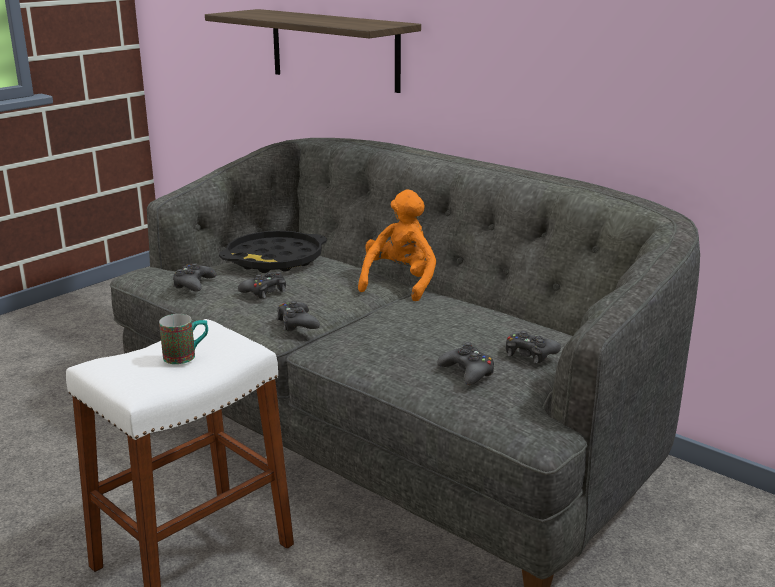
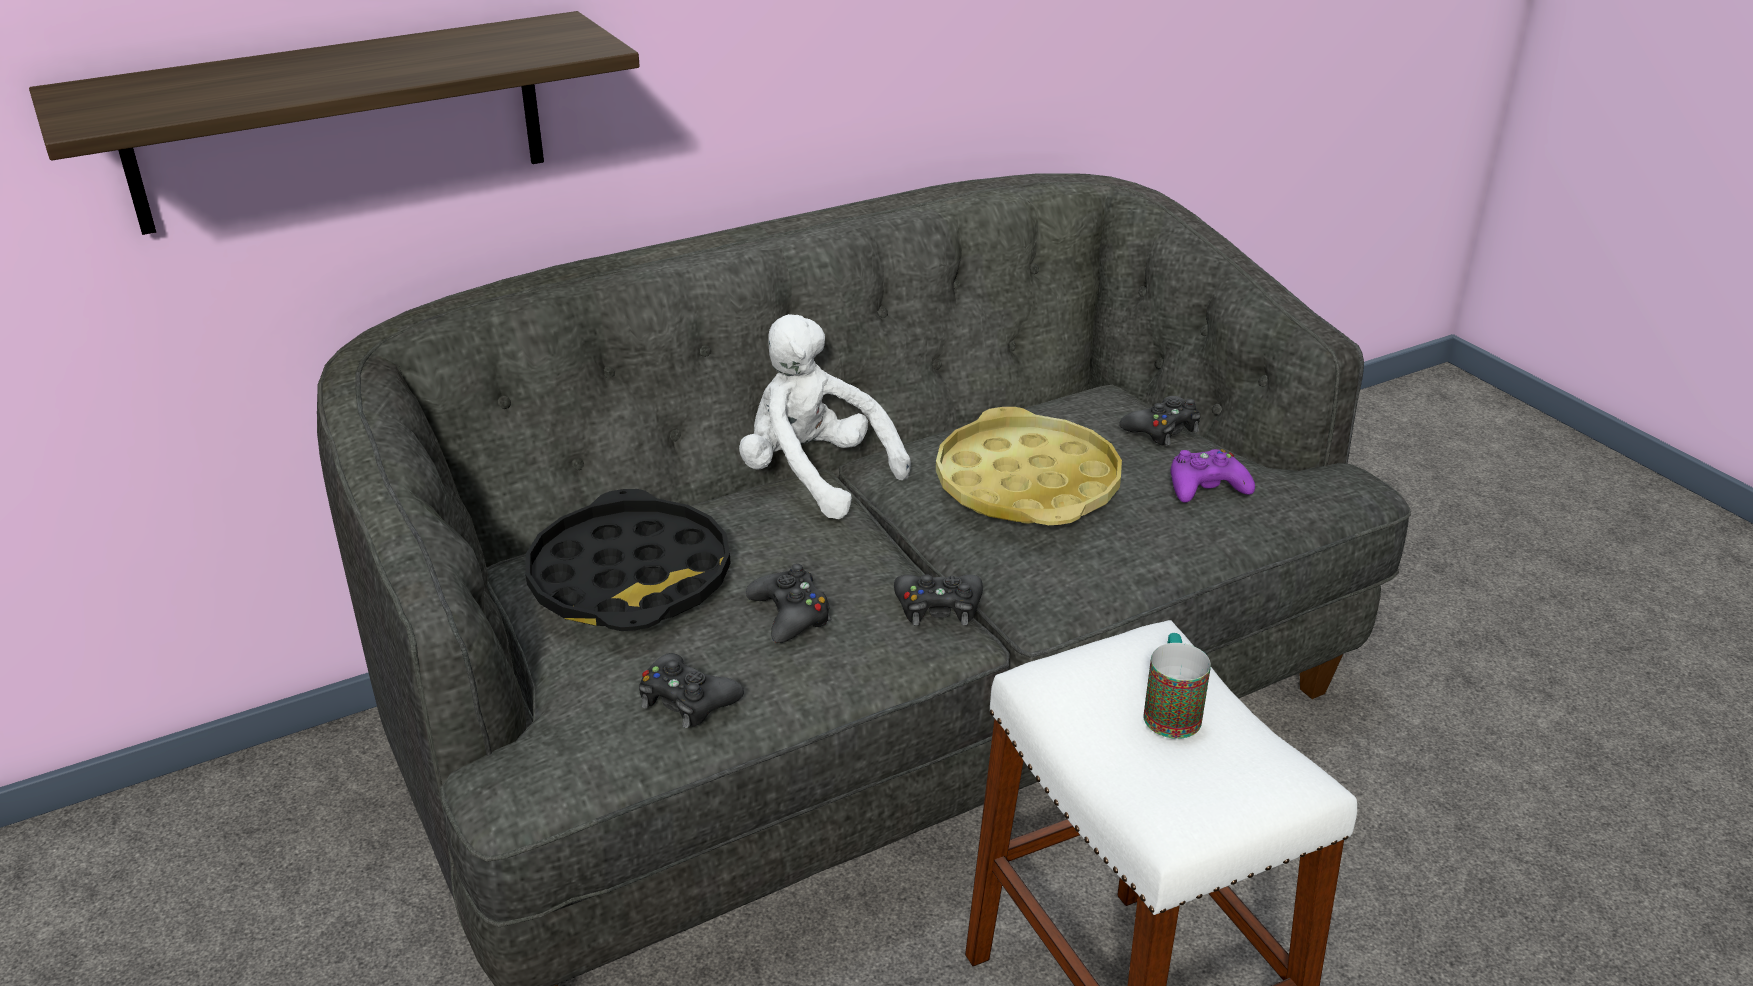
camera: 70 degrees left, 10 degrees up
orange plush toy [358,189,436,301] -> white plush toy [739,314,911,519]
black game controller [437,342,494,385] -> purple game controller [1171,449,1255,503]
none -> yellow tray [936,407,1122,525]

